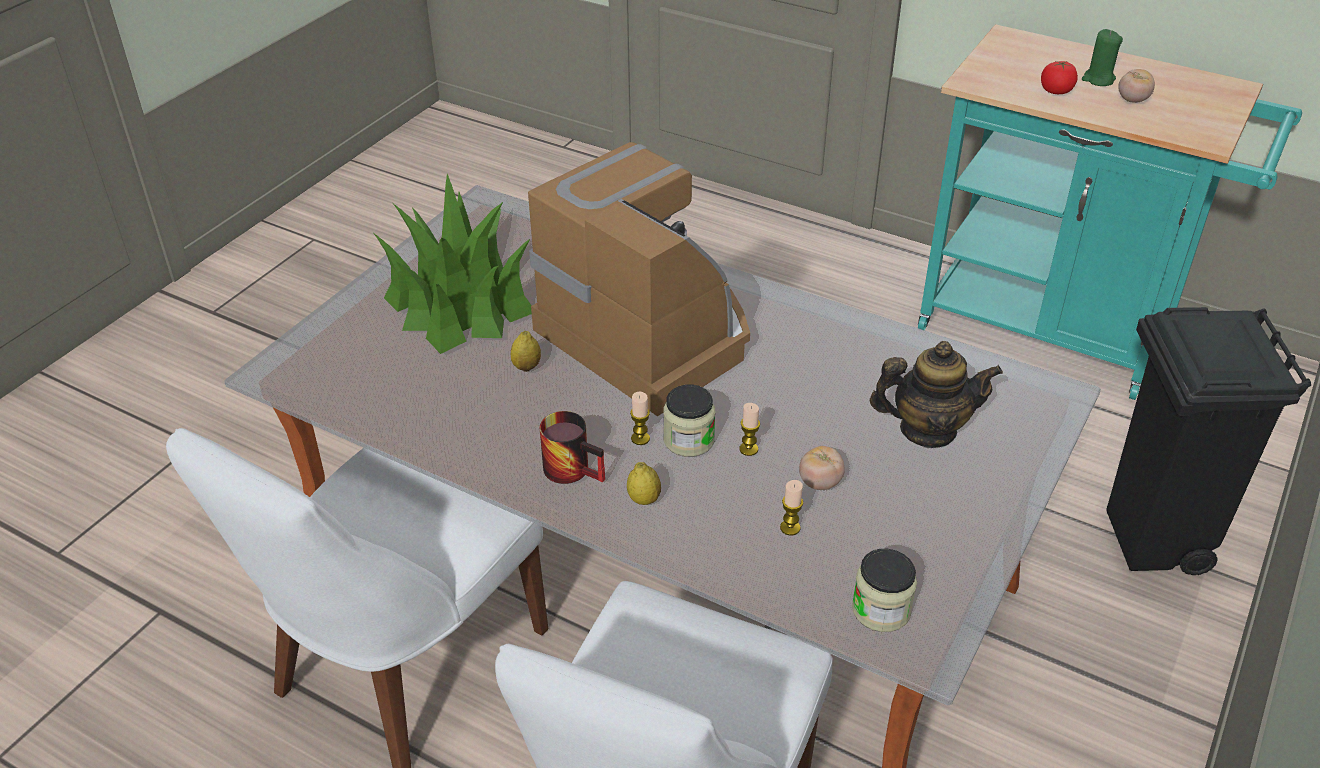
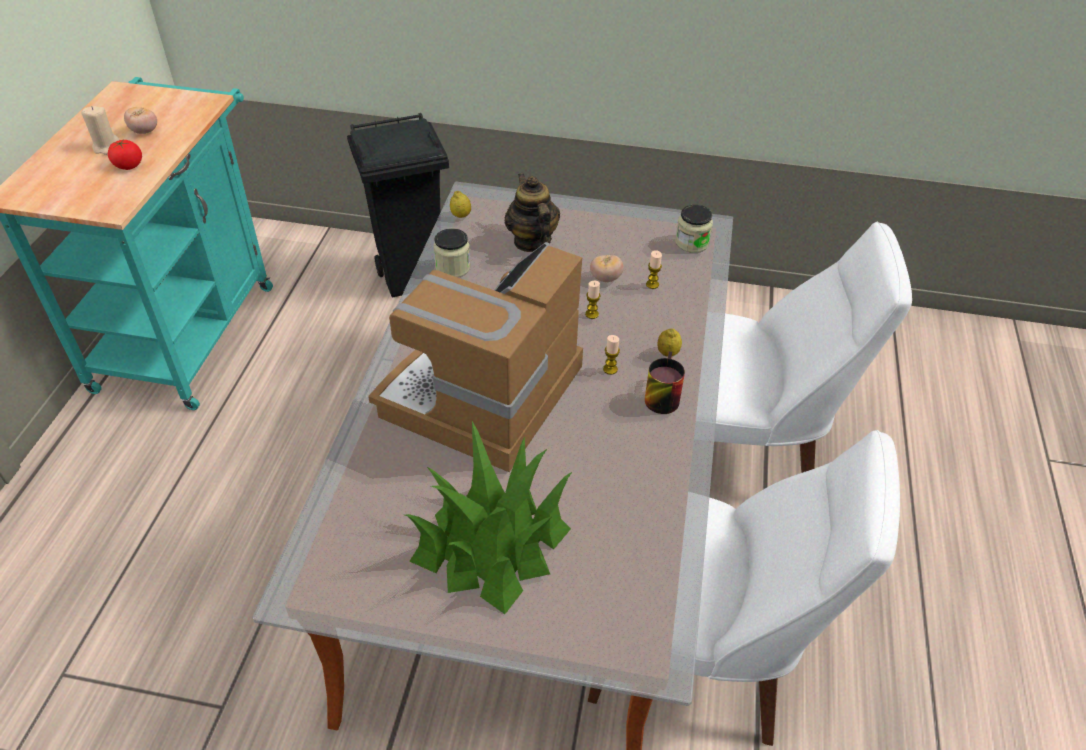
camera: 110 degrees left, 5 degrees up
lemon [511,331,541,372] -> lemon moved to [450,191,471,218]
jar [663,384,716,457] -> jar moved to [434,228,471,277]
green candle [1082,29,1123,86] -> beige candle [81,106,119,155]

